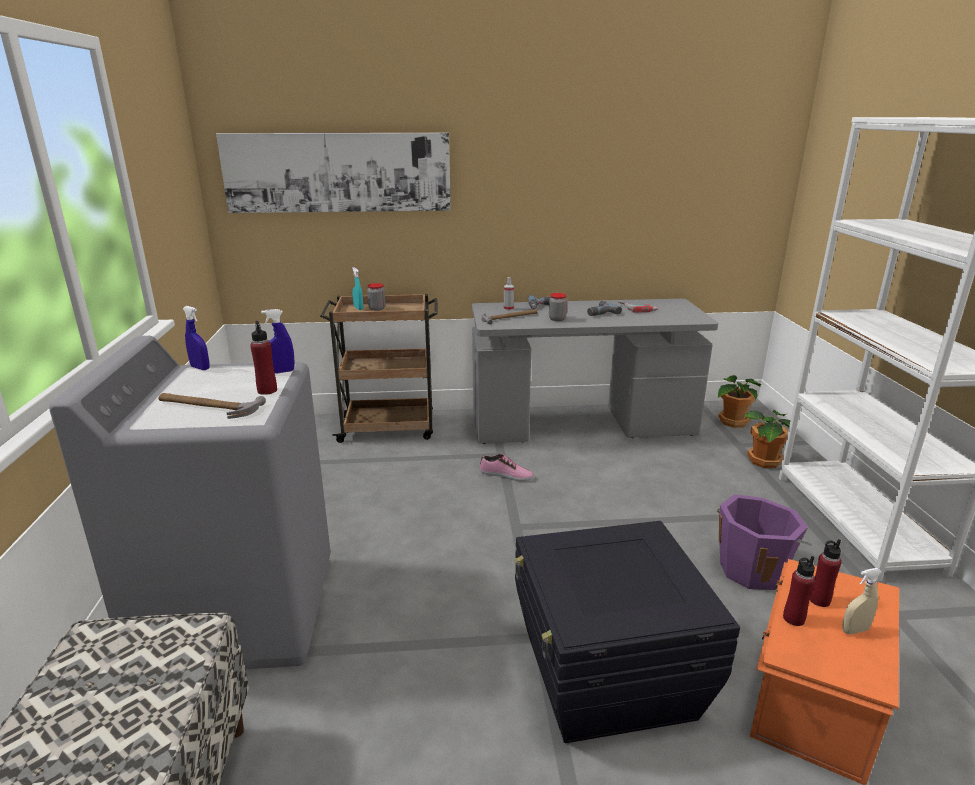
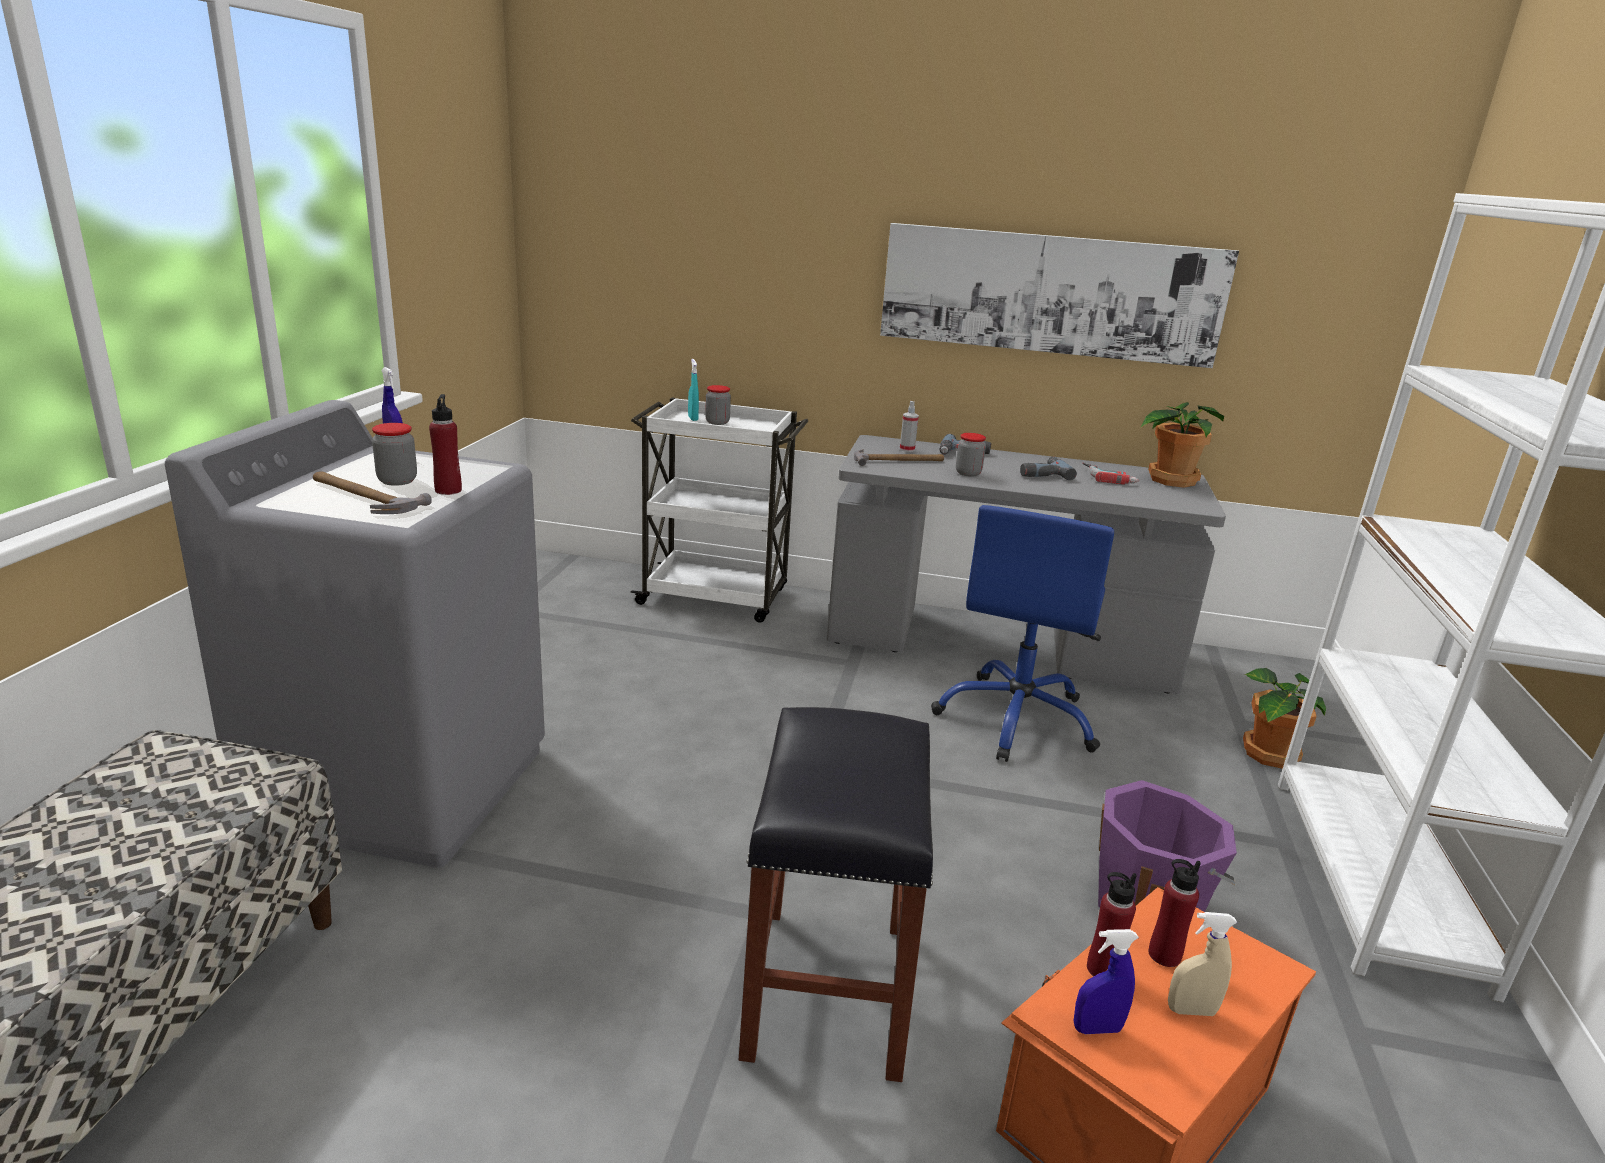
camera: 15 degrees right, 0 degrees up
picture [216,133,451,213] -> picture moved to [880,223,1239,368]
blue spray bottle [261,309,294,374] -> blue spray bottle moved to [1074,929,1139,1034]
brown cart [320,294,438,443] -> white cart [631,398,808,623]
shoe [480,454,534,481] -> none
black storage box [515,521,740,743] -> black stool [739,707,933,1082]
potted plant [718,375,761,428] -> potted plant moved to [1141,402,1224,488]
none -> jar [372,423,417,486]
none -> blue office chair [931,505,1114,762]

